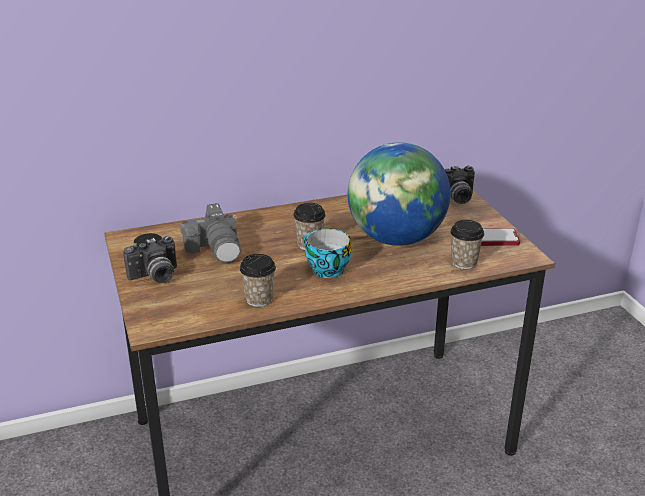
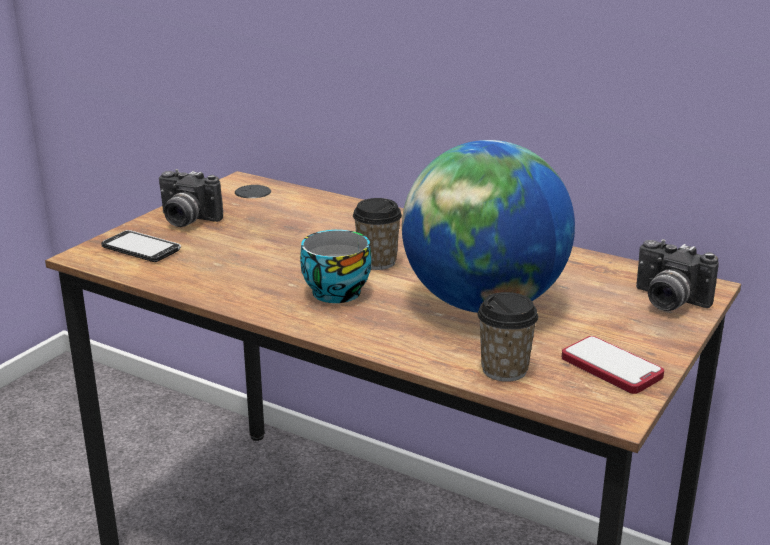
camera: 50 degrees right, 5 degrees down
camera [180,203,241,263] -> none
cup [240,254,276,307] -> none
none -> phone [101,230,181,262]

